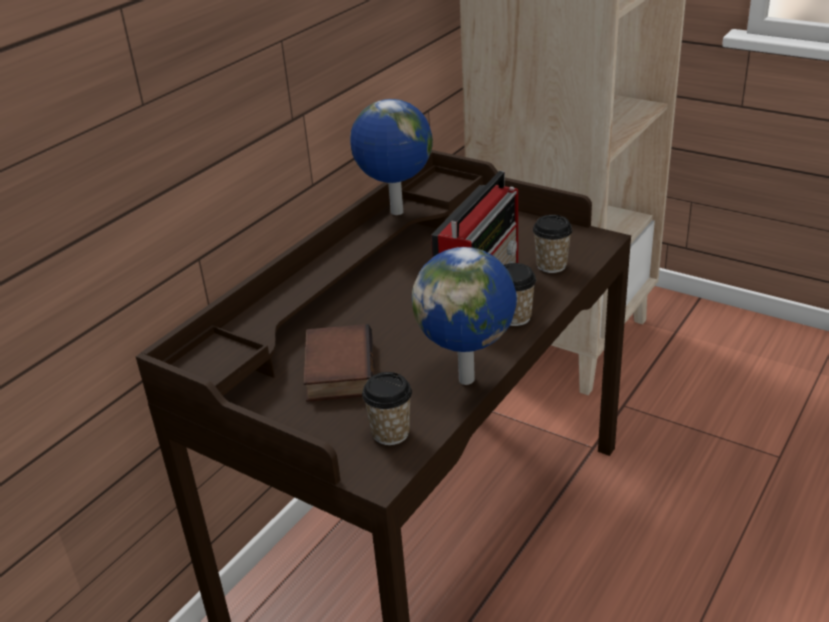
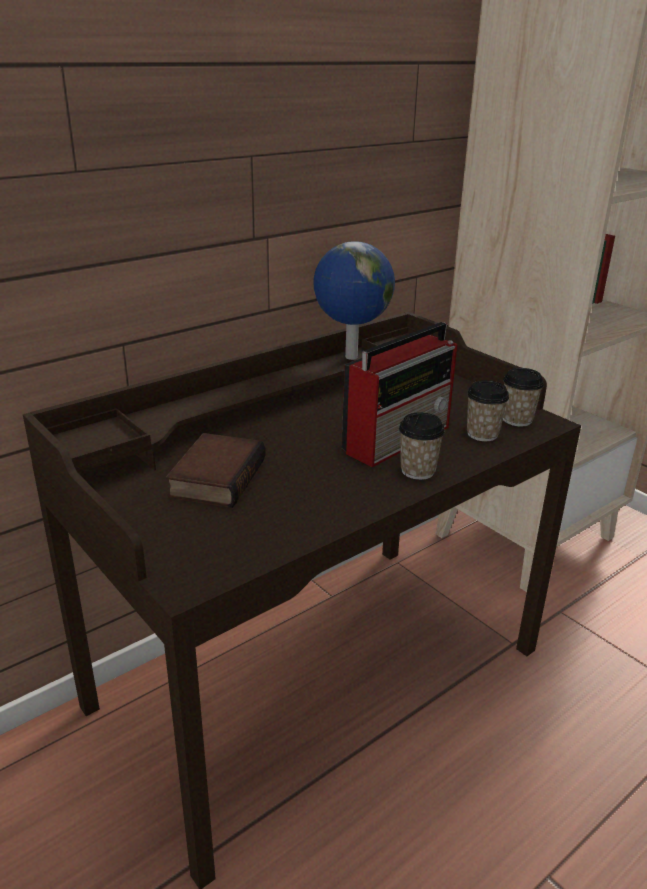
camera: 15 degrees right, 5 degrees down
cup [362,372,412,445] -> cup moved to [503,368,544,427]
globe [412,247,517,385] -> none

